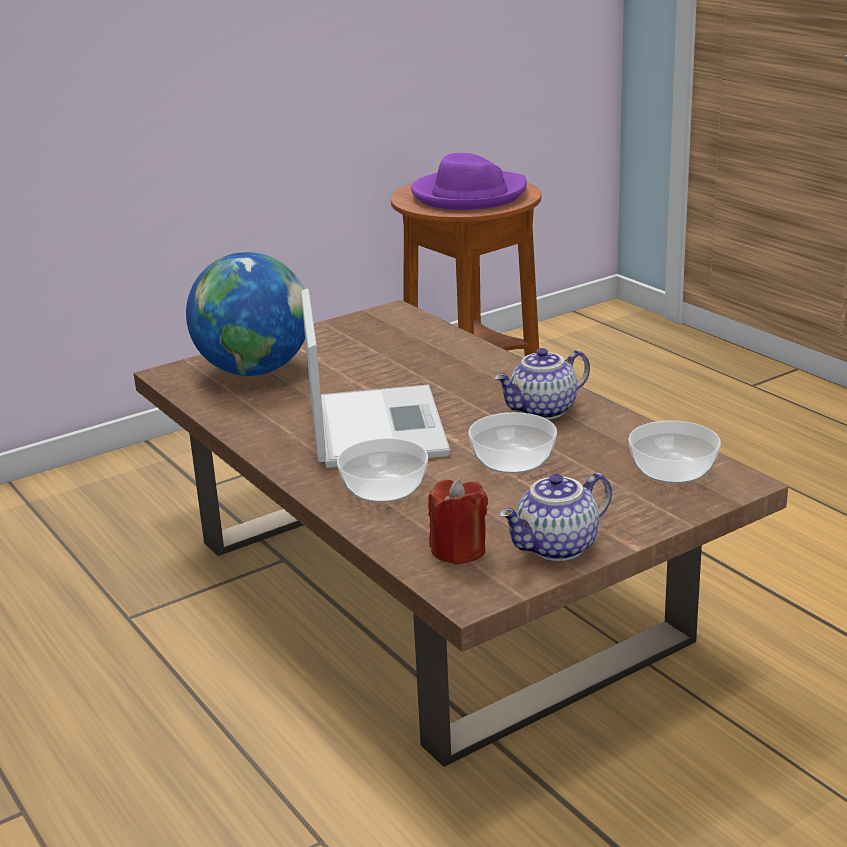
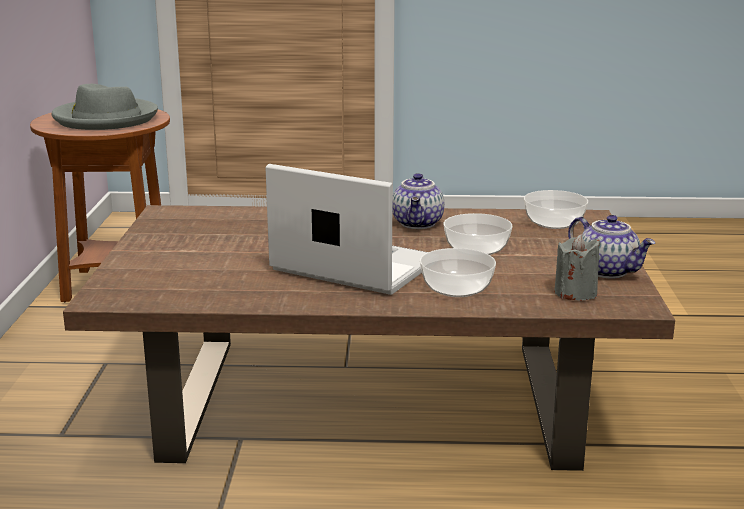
camera: 55 degrees left, 5 degrees down
globe [186,252,305,376] -> none
purple hat [411,153,527,210] -> grey hat [52,84,158,130]
red candle [428,479,488,565] -> grey candle [554,234,600,301]
teapot [499,473,612,561] -> teapot turned 45 degrees counterclockwise [568,215,655,279]

